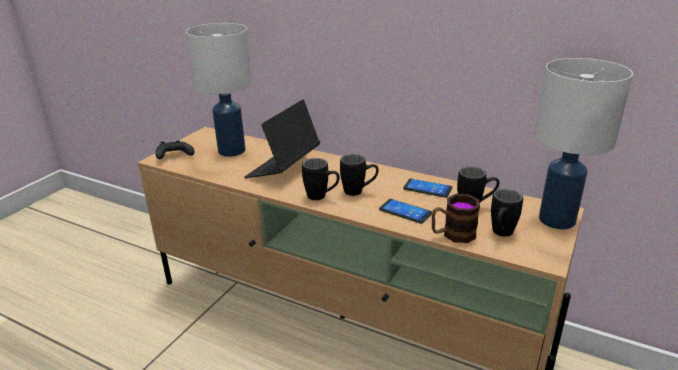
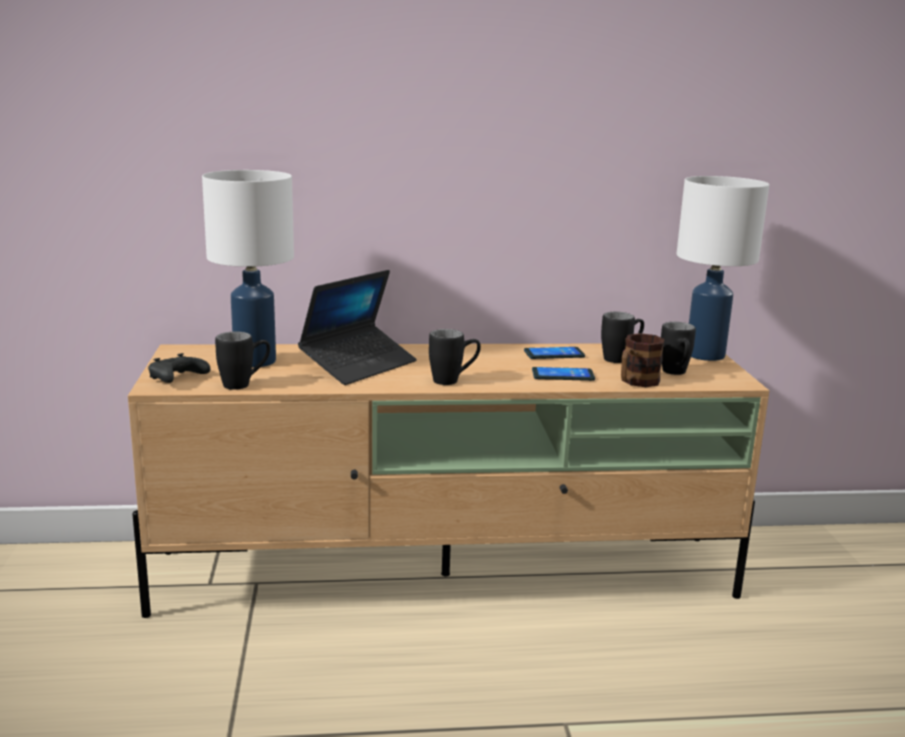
camera: 35 degrees left, 10 degrees down
laptop [244,99,320,178] -> laptop turned 135 degrees counterclockwise [298,270,417,385]
black mug [340,154,379,196] -> black mug moved to [215,331,270,390]

